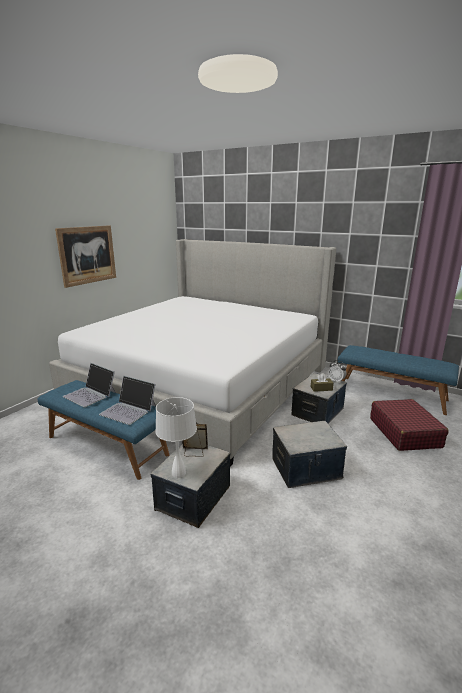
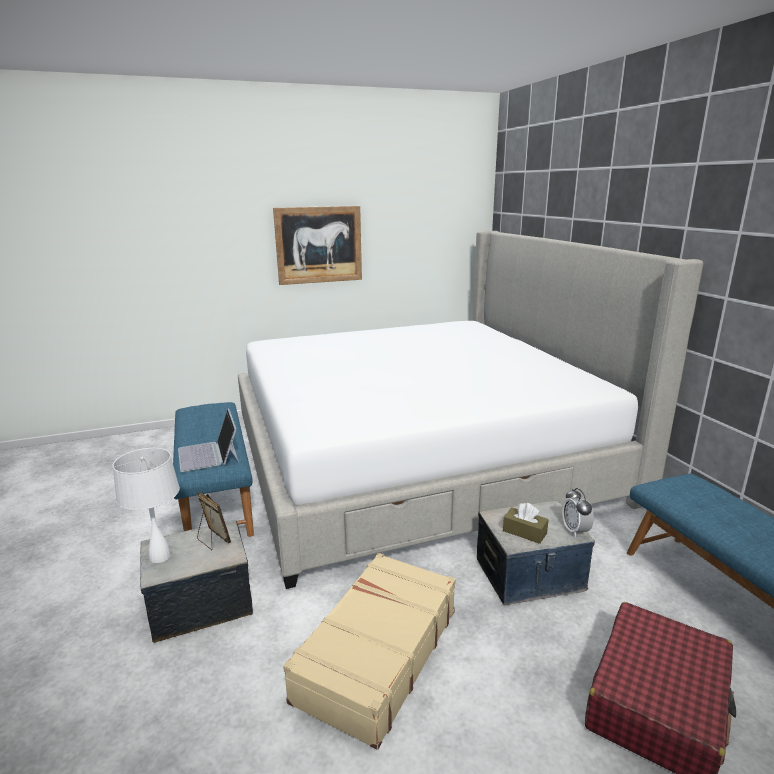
camera: 40 degrees right, 0 degrees up
laptop [63,363,116,407] -> none
storage box [272,421,347,488] -> beige suitcase [283,553,456,750]

